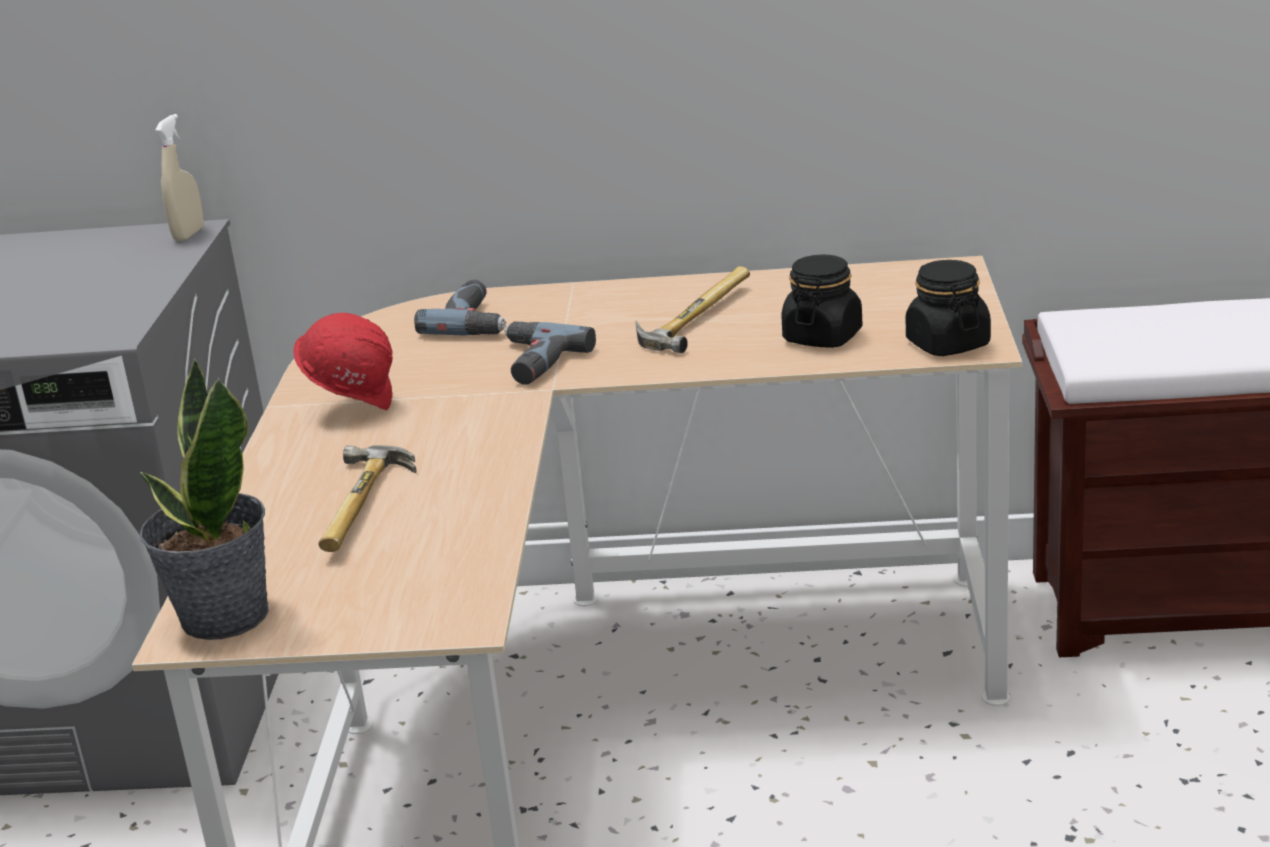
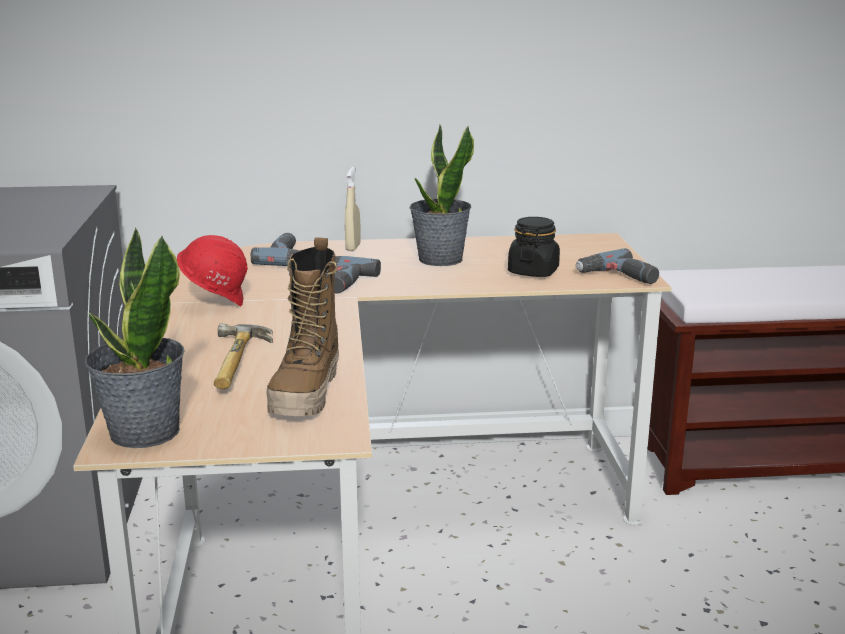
camera: 10 degrees left, 5 degrees down
beige spray bottle [155,114,204,241] -> beige spray bottle moved to [345,167,360,251]
hammer [636,266,750,353] -> potted plant [409,125,474,266]
black jar [905,260,991,356] -> power drill [576,248,659,284]
none -> boot [266,237,339,417]

